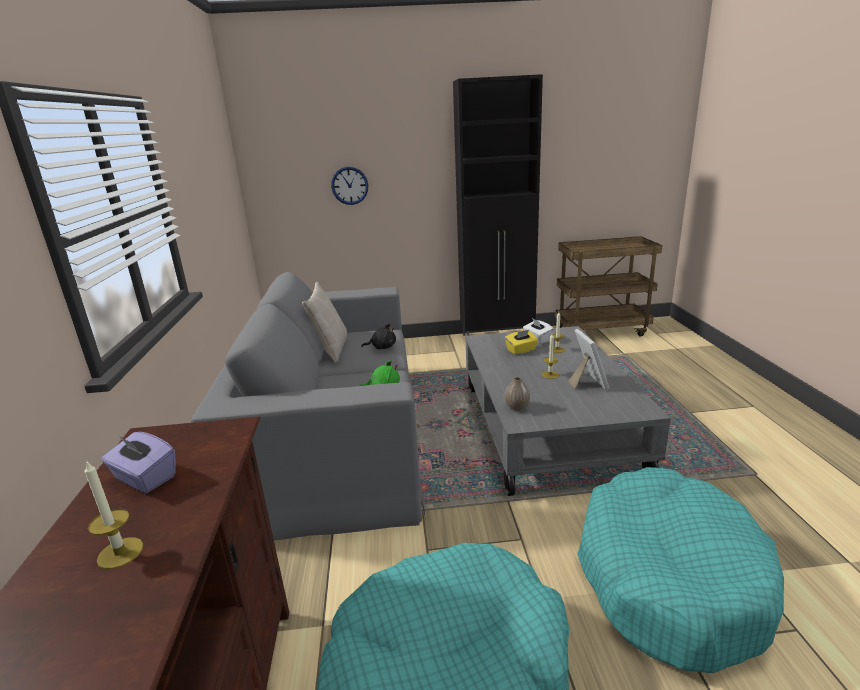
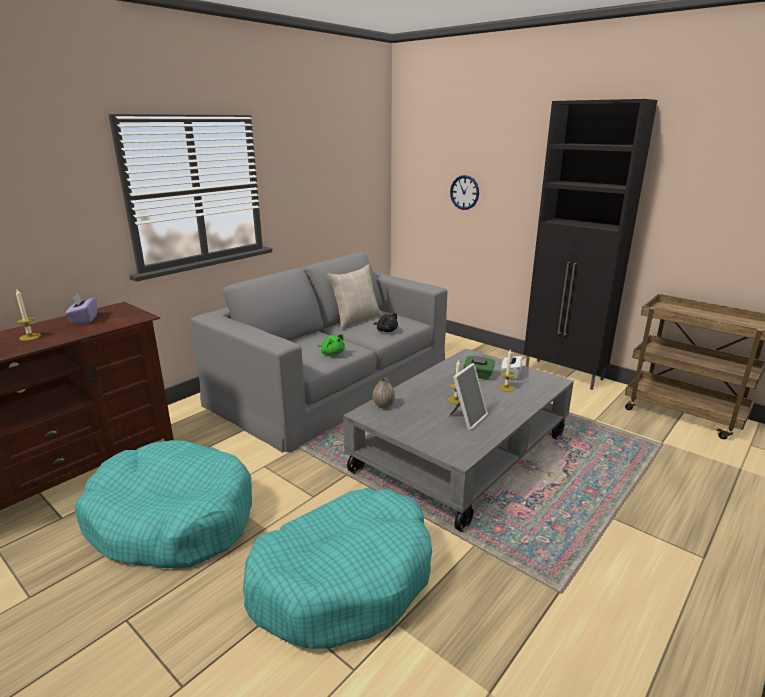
camera: 45 degrees right, 0 degrees up
yellow tissue box [505,330,538,355] -> green tissue box [463,355,495,380]

